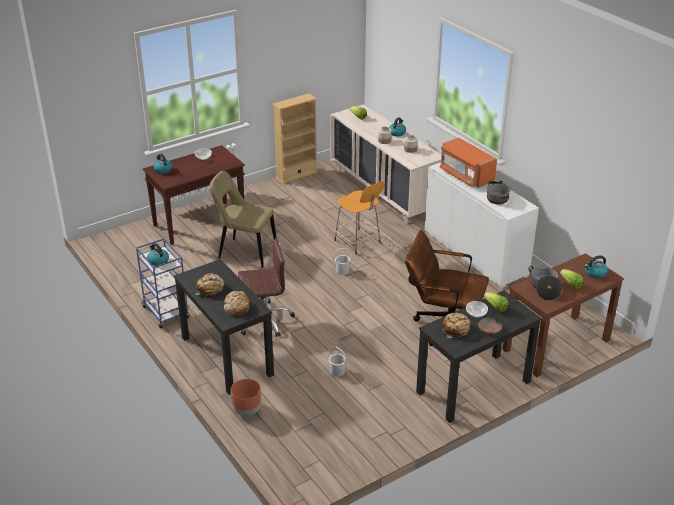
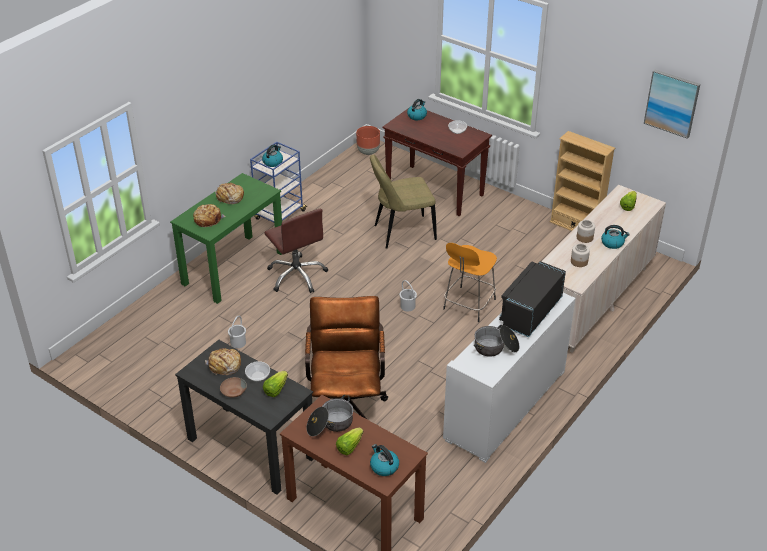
camera: 70 degrees right, 5 degrees up
black desk [174,259,274,395] -> green desk [170,173,282,304]
beige chair [209,171,276,268] -> beige chair turned 105 degrees counterclockwise [370,154,437,249]
brown planter [230,379,261,416] -> brown planter moved to [356,126,380,155]
orange microwave [440,137,497,188] -> black microwave [499,261,566,337]
none -> picture [644,69,700,139]

